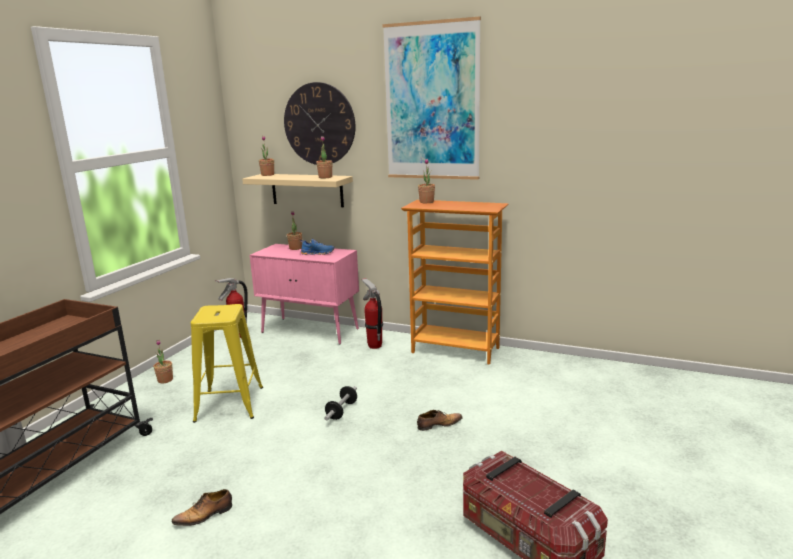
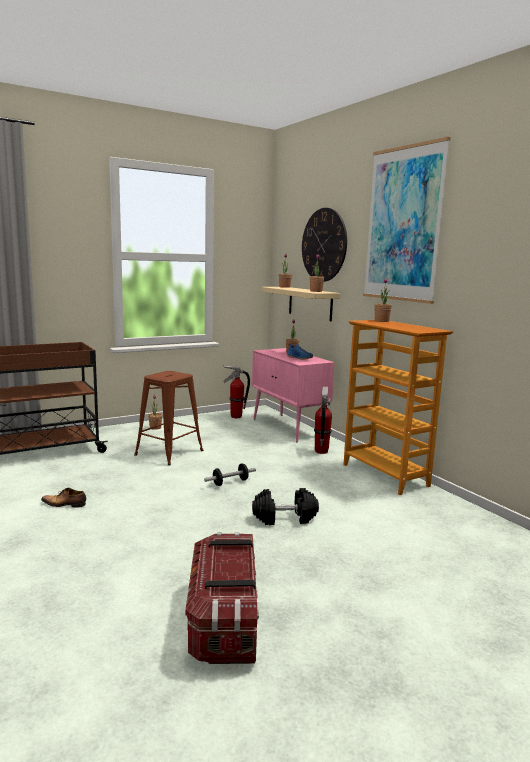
camera: 35 degrees right, 5 degrees down
yellow stool [191,304,263,423] -> brown stool [134,371,203,466]
shoe [417,410,463,431] -> black dumbbell [252,488,319,525]

